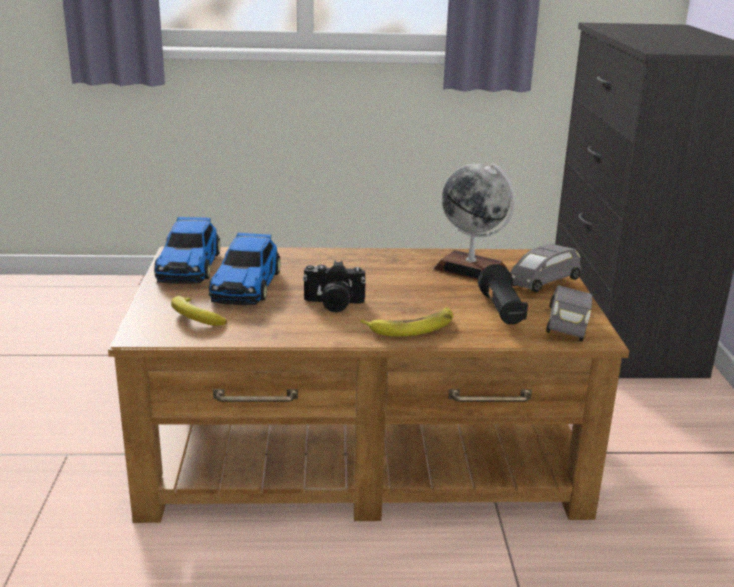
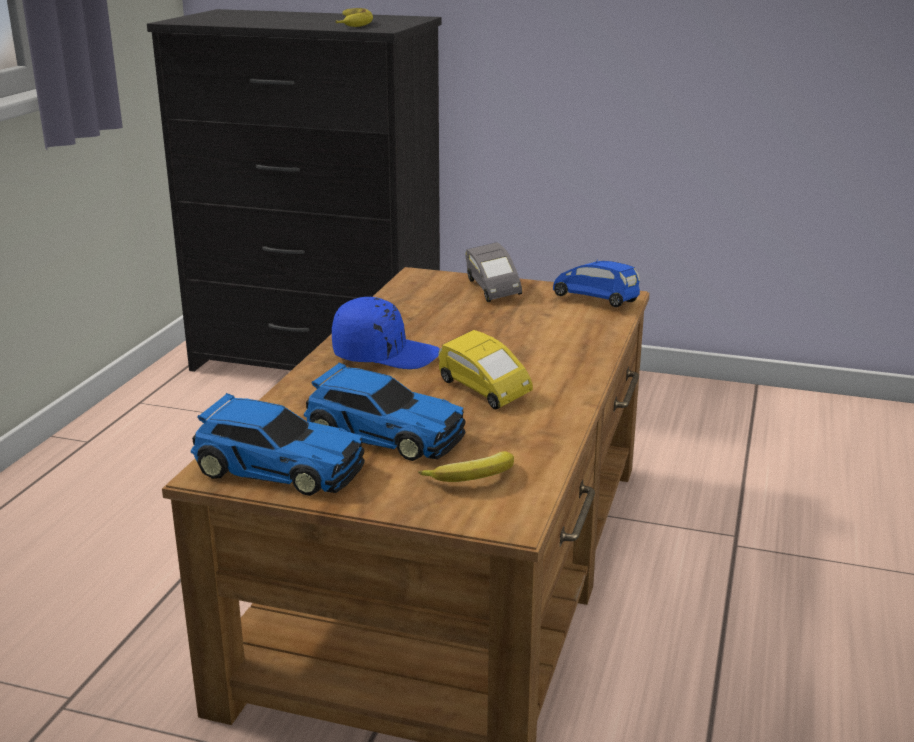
camera: 70 degrees left, 0 degrees up
camera [303,261,366,312] -> yellow toy car [438,330,533,410]
banana [360,307,453,337] -> banana moved to [335,8,373,27]
globe [434,163,515,280] -> none
black flashlight [478,264,528,325] -> none
grey toy car [546,285,592,342] -> blue toy car [553,261,640,307]
none -> blue cap [332,297,440,369]

